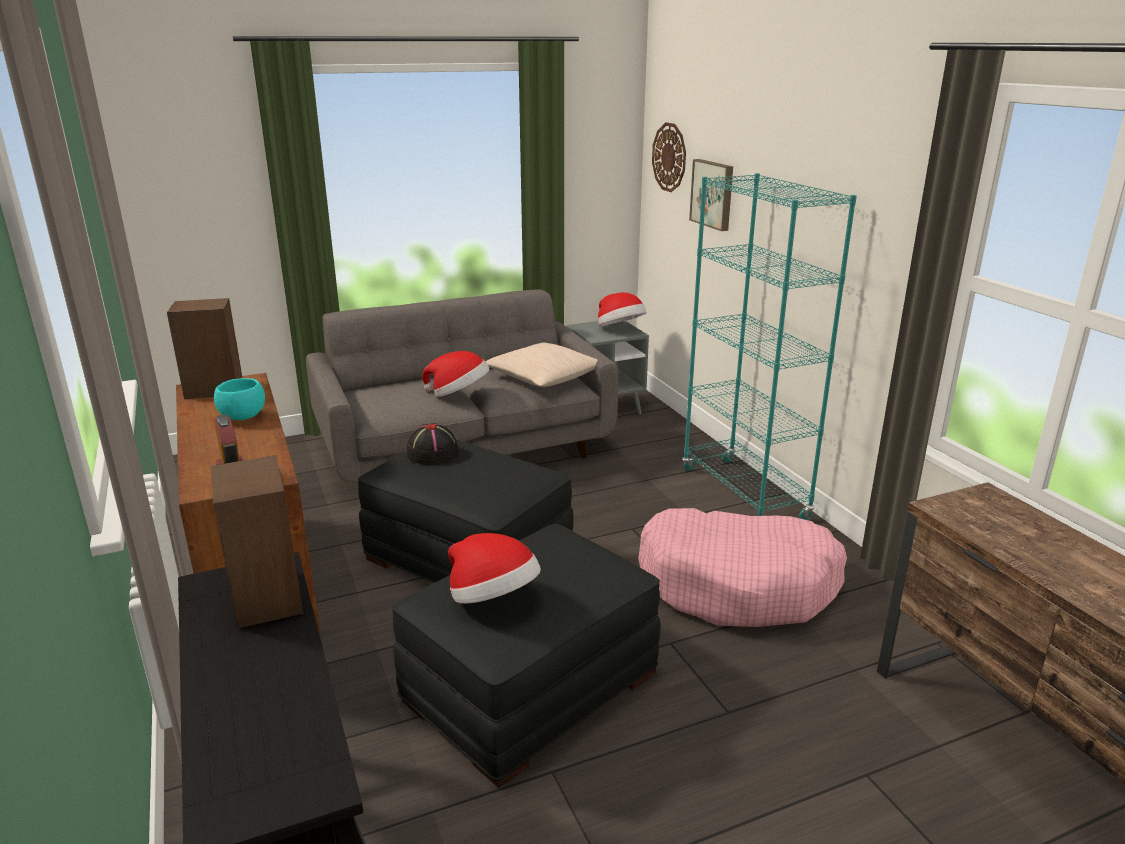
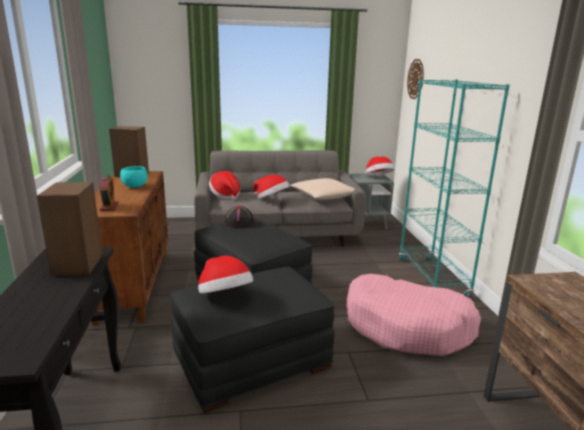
camera: 15 degrees right, 5 degrees down
picture [689,159,733,231] -> none
none -> hat [209,171,240,200]

